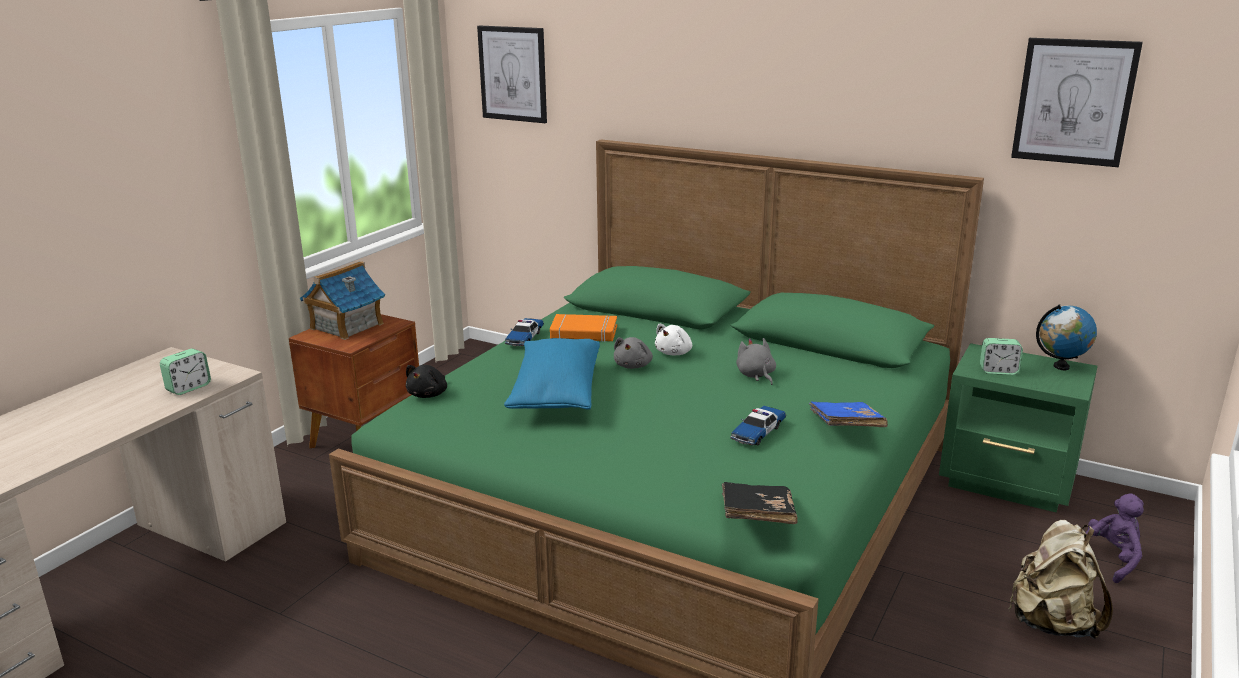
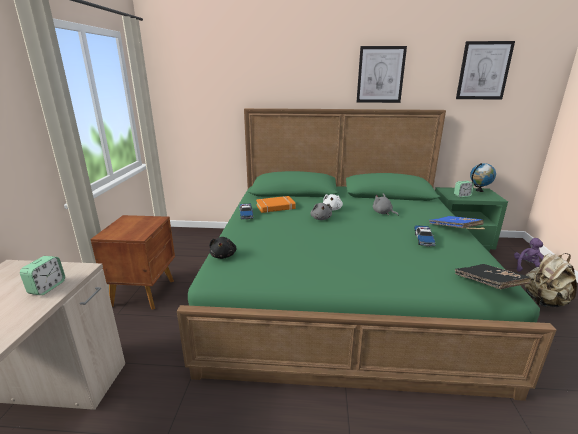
camera: 25 degrees left, 0 degrees up
toy house [300,261,385,340] -> none
picture [477,25,547,123] -> picture moved to [357,46,407,103]
blue pillow [504,338,600,410] -> none

